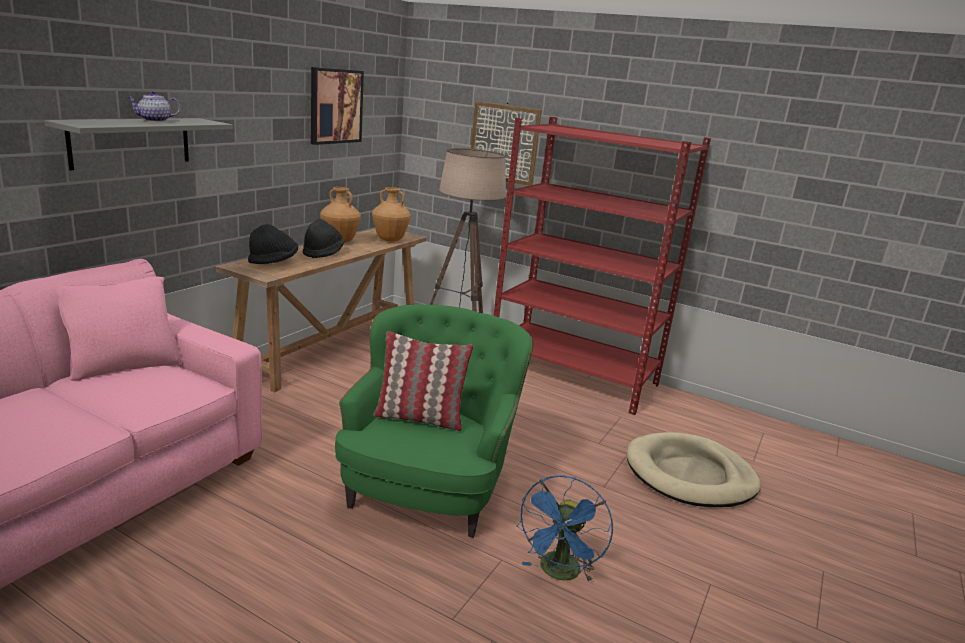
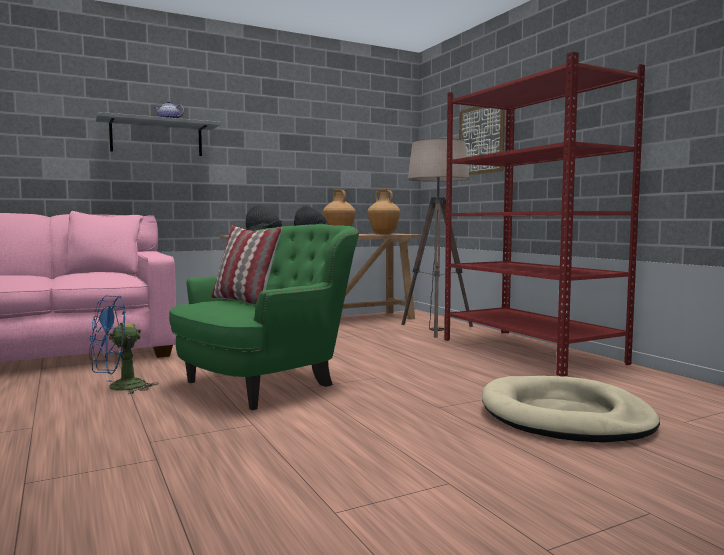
camera: 35 degrees right, 15 degrees down
picture [311,67,364,145] -> none
blue fan [517,475,613,582] -> blue fan moved to [90,296,159,394]

